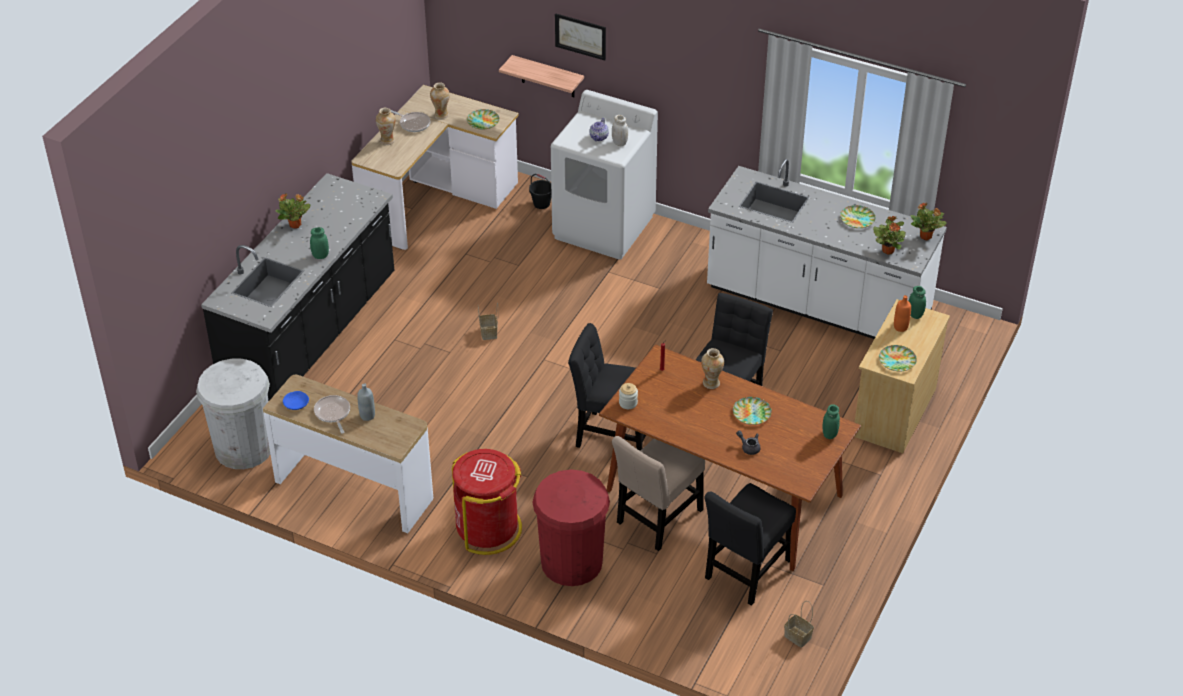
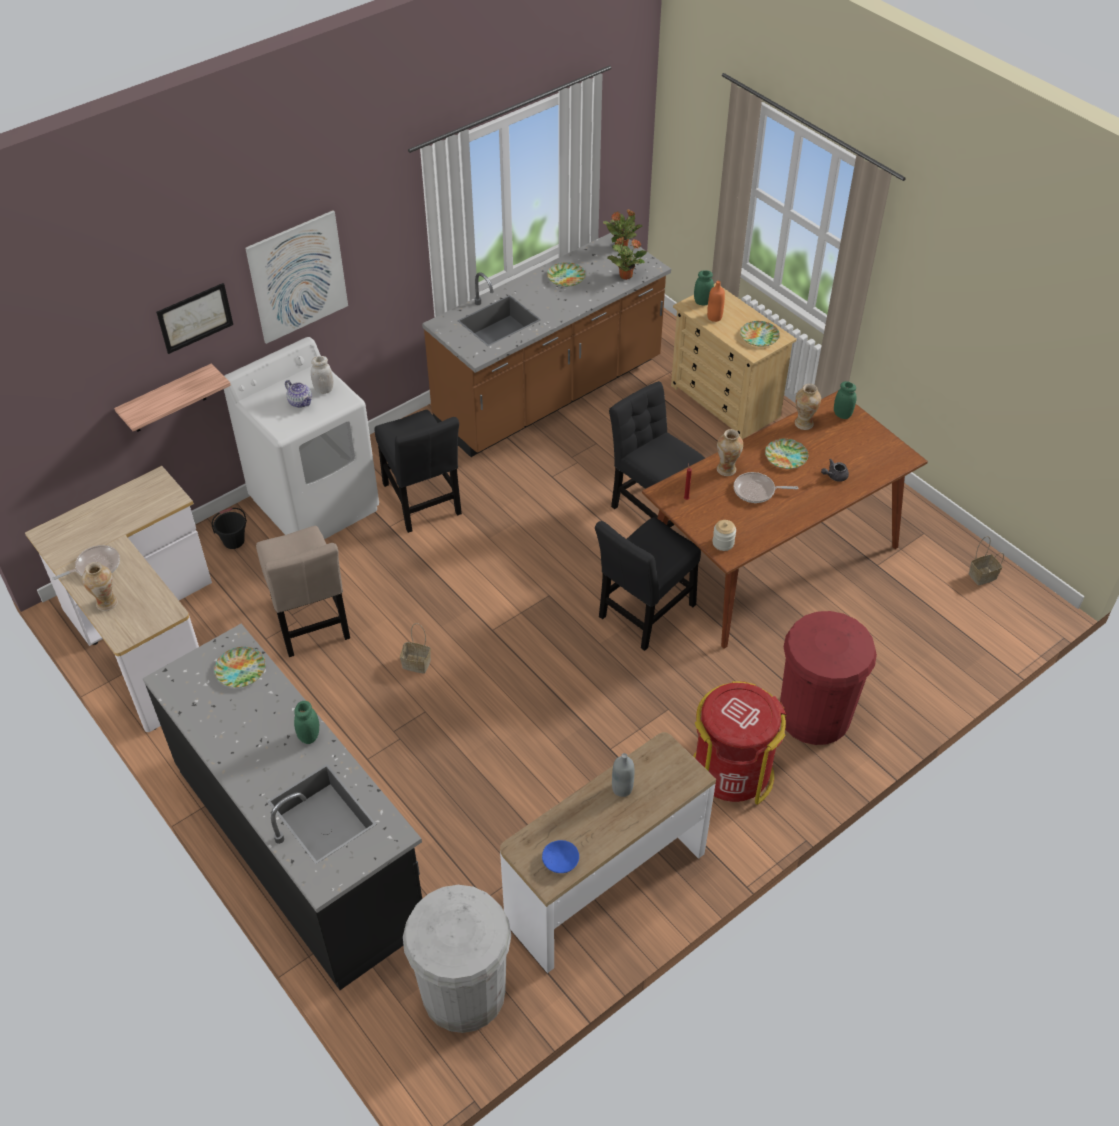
camera: 65 degrees left, 5 degrees up
potted plant [276,193,311,229] -> none
frying pan [314,395,350,434] -> frying pan moved to [734,472,798,503]
vase [430,82,450,120] -> vase moved to [795,384,821,430]
plate [467,109,500,130] -> plate moved to [214,647,266,688]
beige chair [612,436,705,551] -> beige chair moved to [256,526,350,657]
black chair [704,483,796,606] -> black chair moved to [375,410,462,533]
white counter [707,159,947,339] -> brown counter [422,233,671,457]
none -> picture [245,210,348,344]

